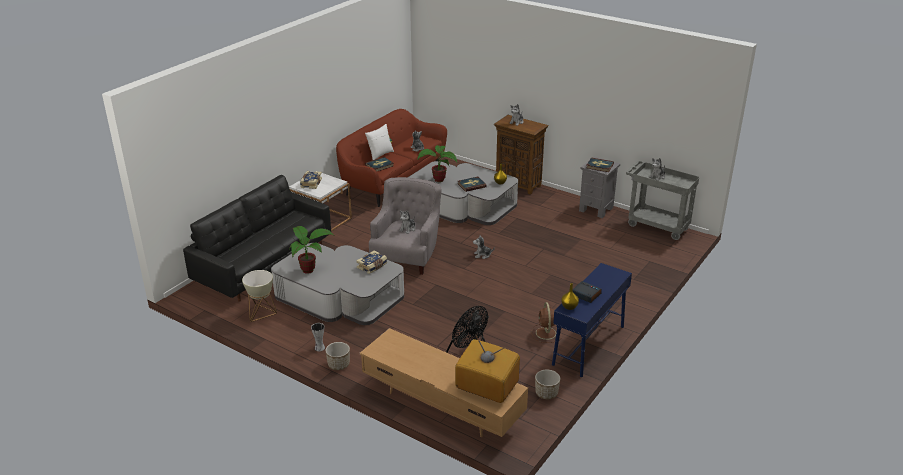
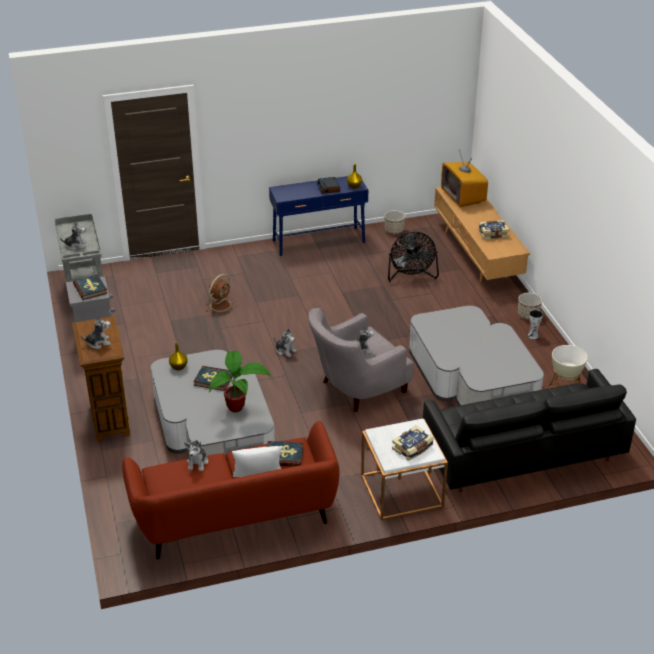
camera: 140 degrees left, 5 degrees up
potted plant [289,226,334,274] -> none
book [356,250,387,274] -> book moved to [478,220,510,240]
brown fan [531,302,562,343] -> brown fan moved to [205,274,237,314]

